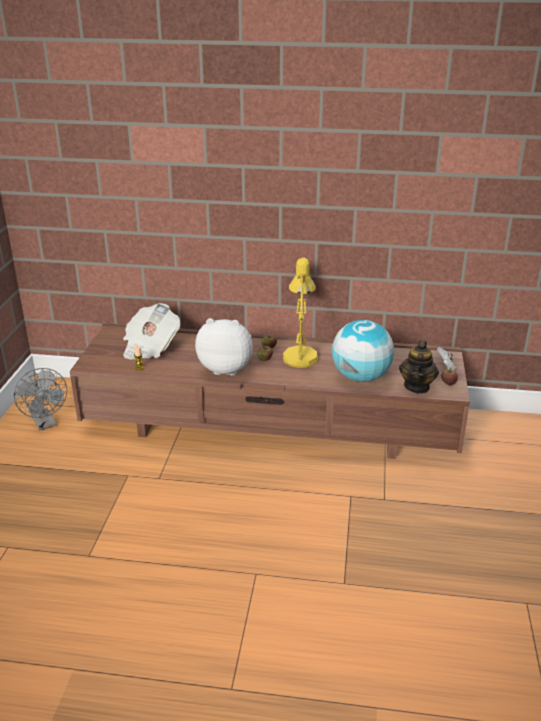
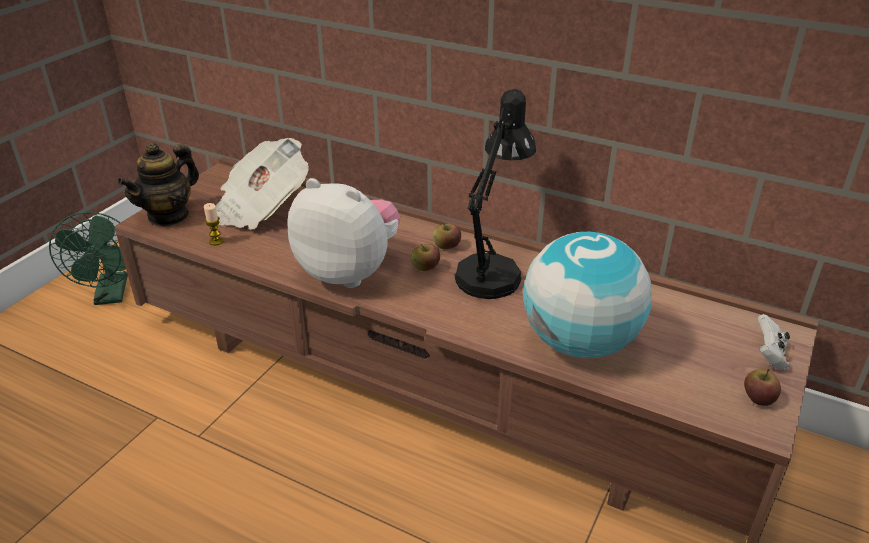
camera: 20 degrees right, 5 degrees up
grey fan [14,368,67,430] -> green fan [49,212,128,305]
yellow table lamp [283,257,318,368] -> black table lamp [455,89,536,299]
teapot [399,340,439,394] -> teapot moved to [117,143,199,227]

